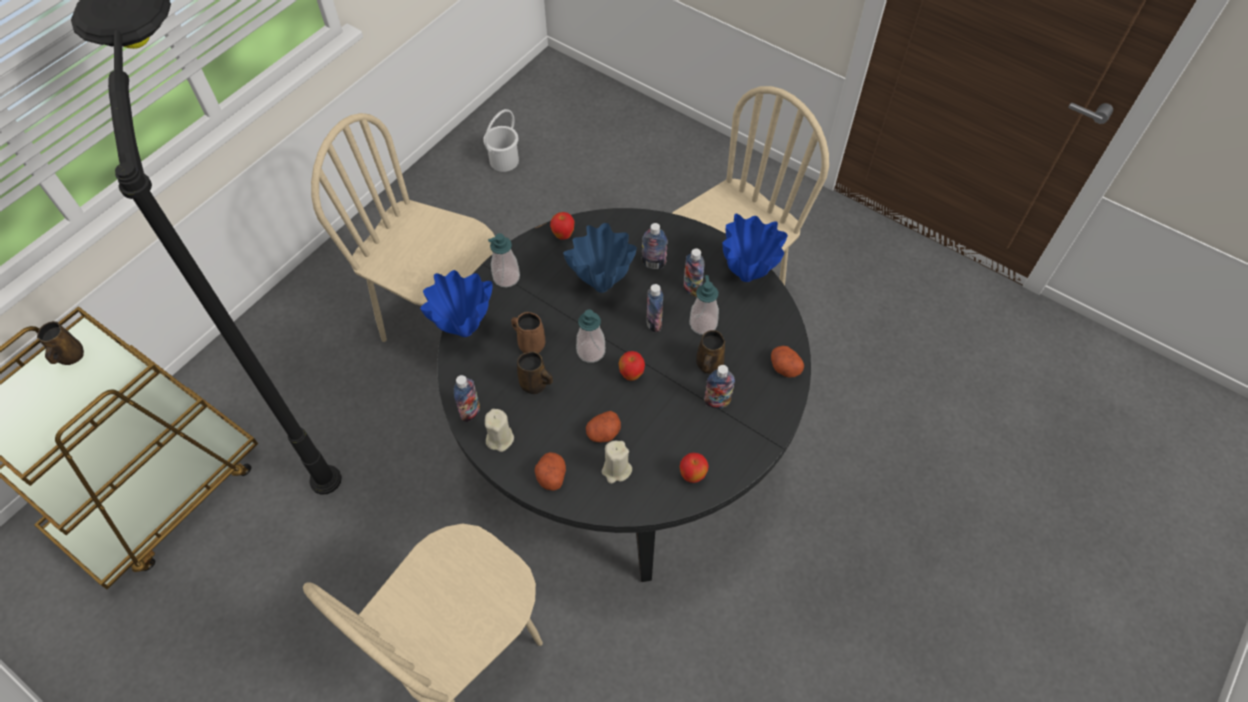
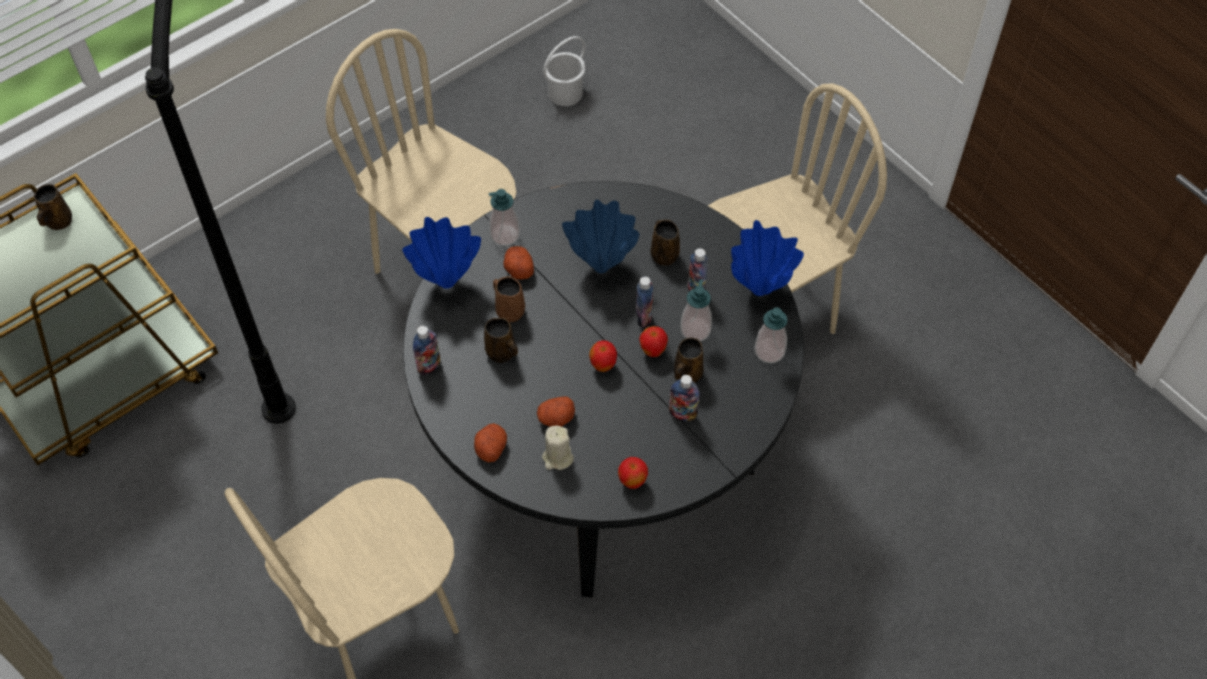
camera: 15 degrees right, 0 degrees up
beige candle [485,409,514,452] -> none
apple [550,212,575,240] -> apple moved to [639,326,668,357]
soap dispenser [576,310,605,363] -> soap dispenser moved to [754,307,788,363]
bottle [642,223,668,269] -> brown mug [651,220,680,266]
potato [771,346,804,378] -> potato moved to [503,246,534,280]

